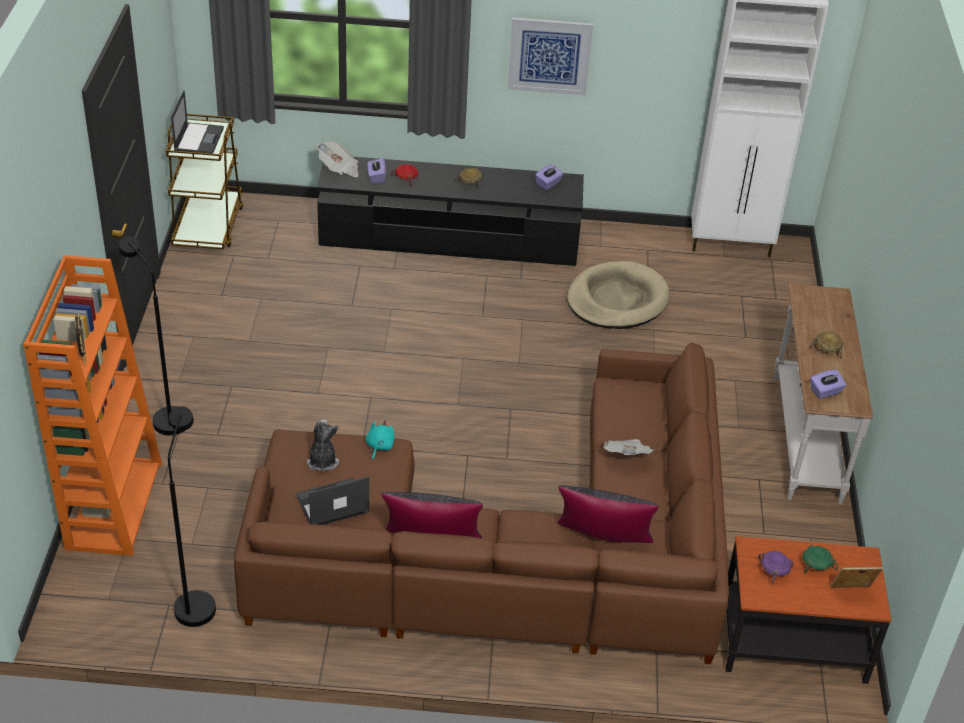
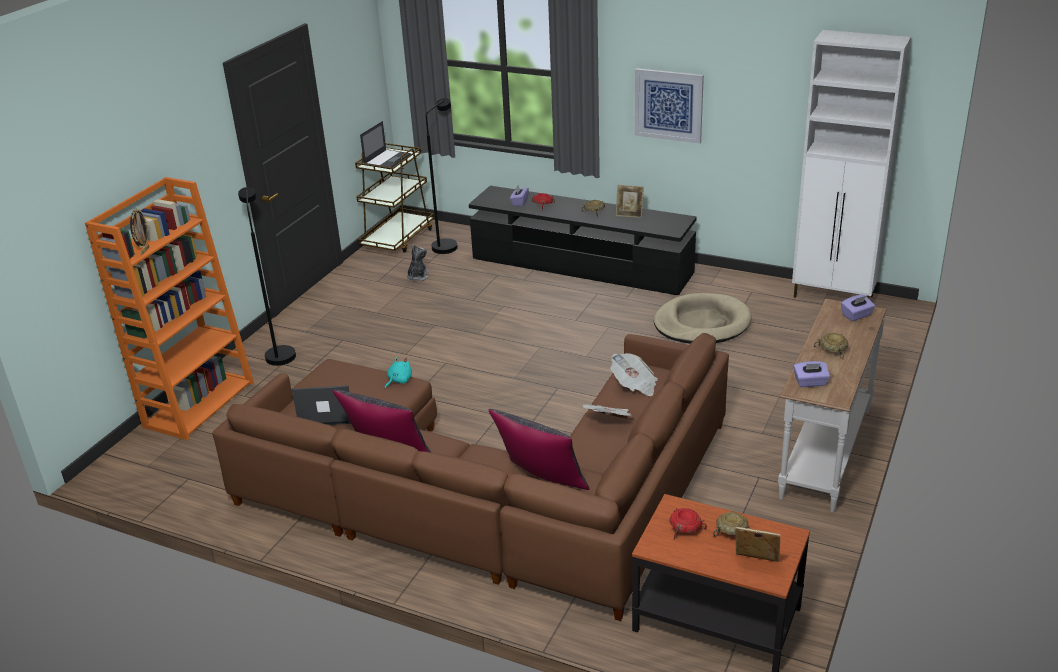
camera: 25 degrees right, 10 degrees down
black floor lamp [168,406,216,627] -> black floor lamp moved to [426,98,458,254]
plush toy [307,419,339,471] -> plush toy moved to [407,244,429,281]
newspaper [317,141,358,177] -> newspaper moved to [611,353,658,396]
purple tissue box [535,164,563,190] -> purple tissue box moved to [841,295,875,321]
purple bowl [757,551,794,584] -> red bowl [670,508,707,540]
green bowl [802,544,838,574] -> beige bowl [713,511,750,537]
none -> picture frame [616,185,644,218]

